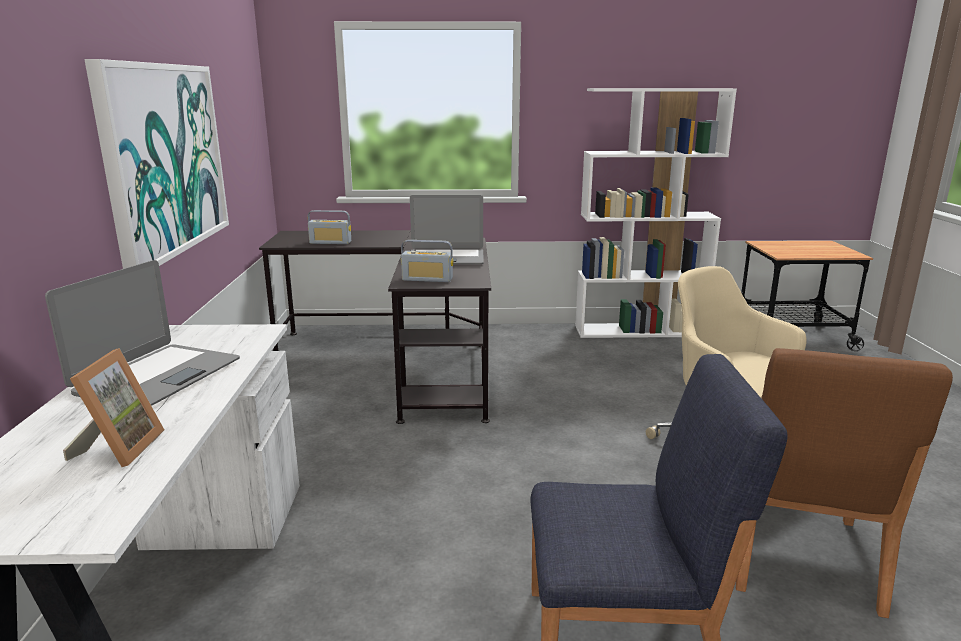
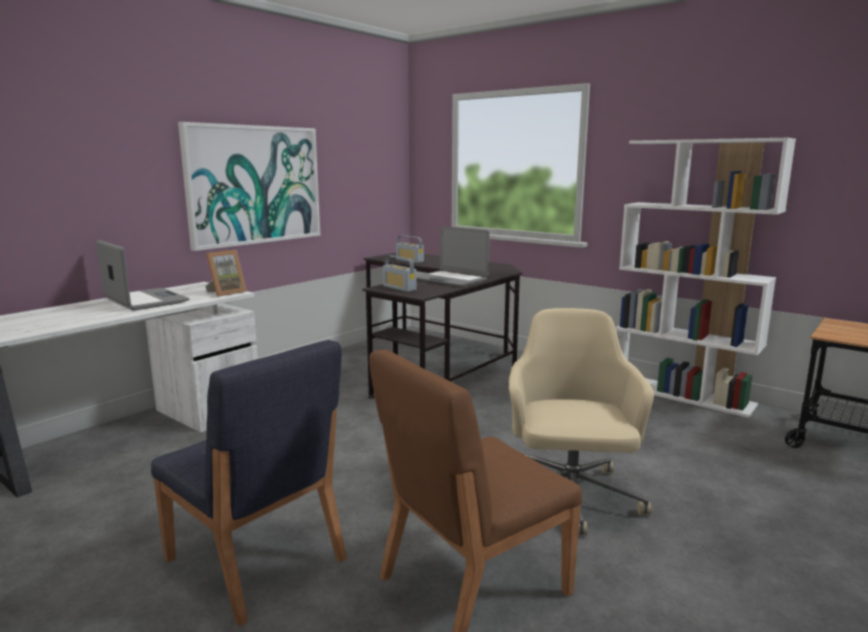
camera: 40 degrees right, 5 degrees down
laptop [45,260,240,406] -> laptop turned 105 degrees counterclockwise [96,240,189,311]
picture frame [63,348,164,467] -> picture frame moved to [205,250,247,297]

